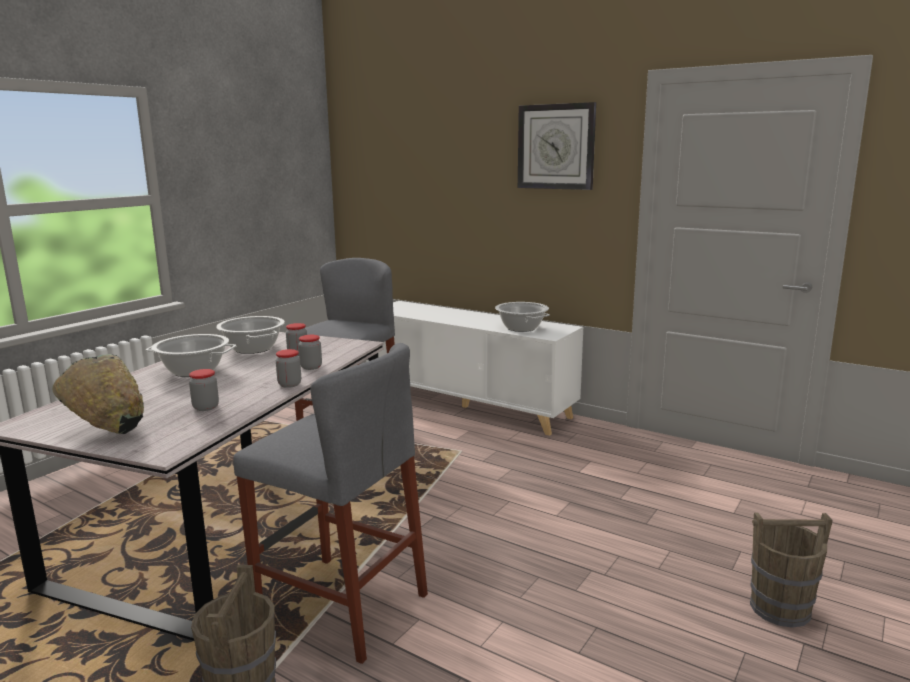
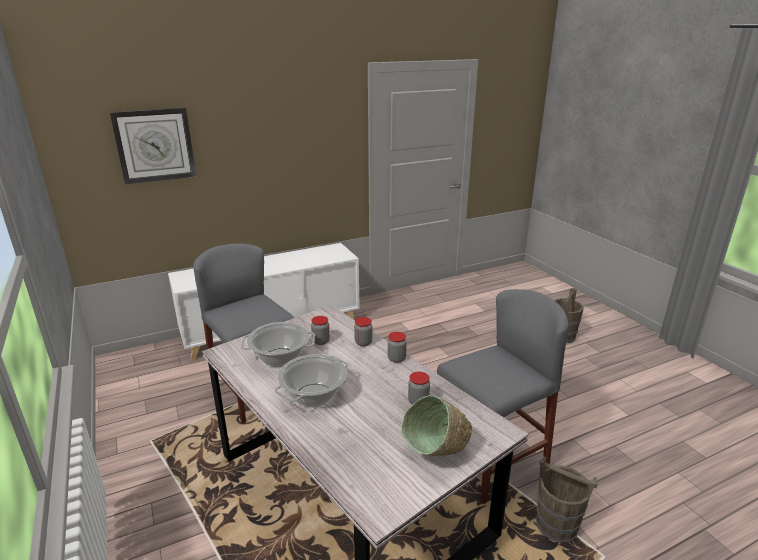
camera: 60 degrees left, 10 degrees up
black bowl [52,354,144,434] -> green bowl [401,395,472,456]
cooking pot [495,302,550,332] -> none
wall clock [518,102,596,190] -> wall clock moved to [110,108,196,184]

